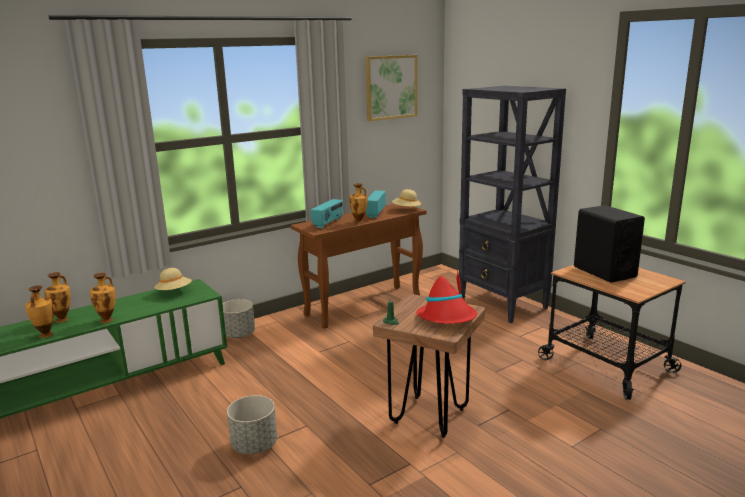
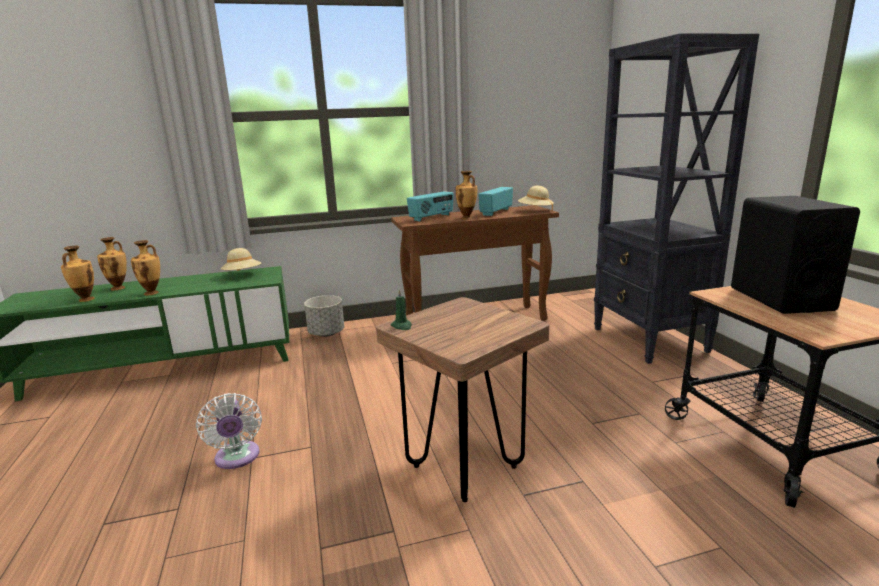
camera: 20 degrees right, 0 degrees up
grey planter [227,395,277,454] -> white fan [196,393,262,469]
picture [366,55,417,121] -> none
red hat [416,269,477,324] -> none

